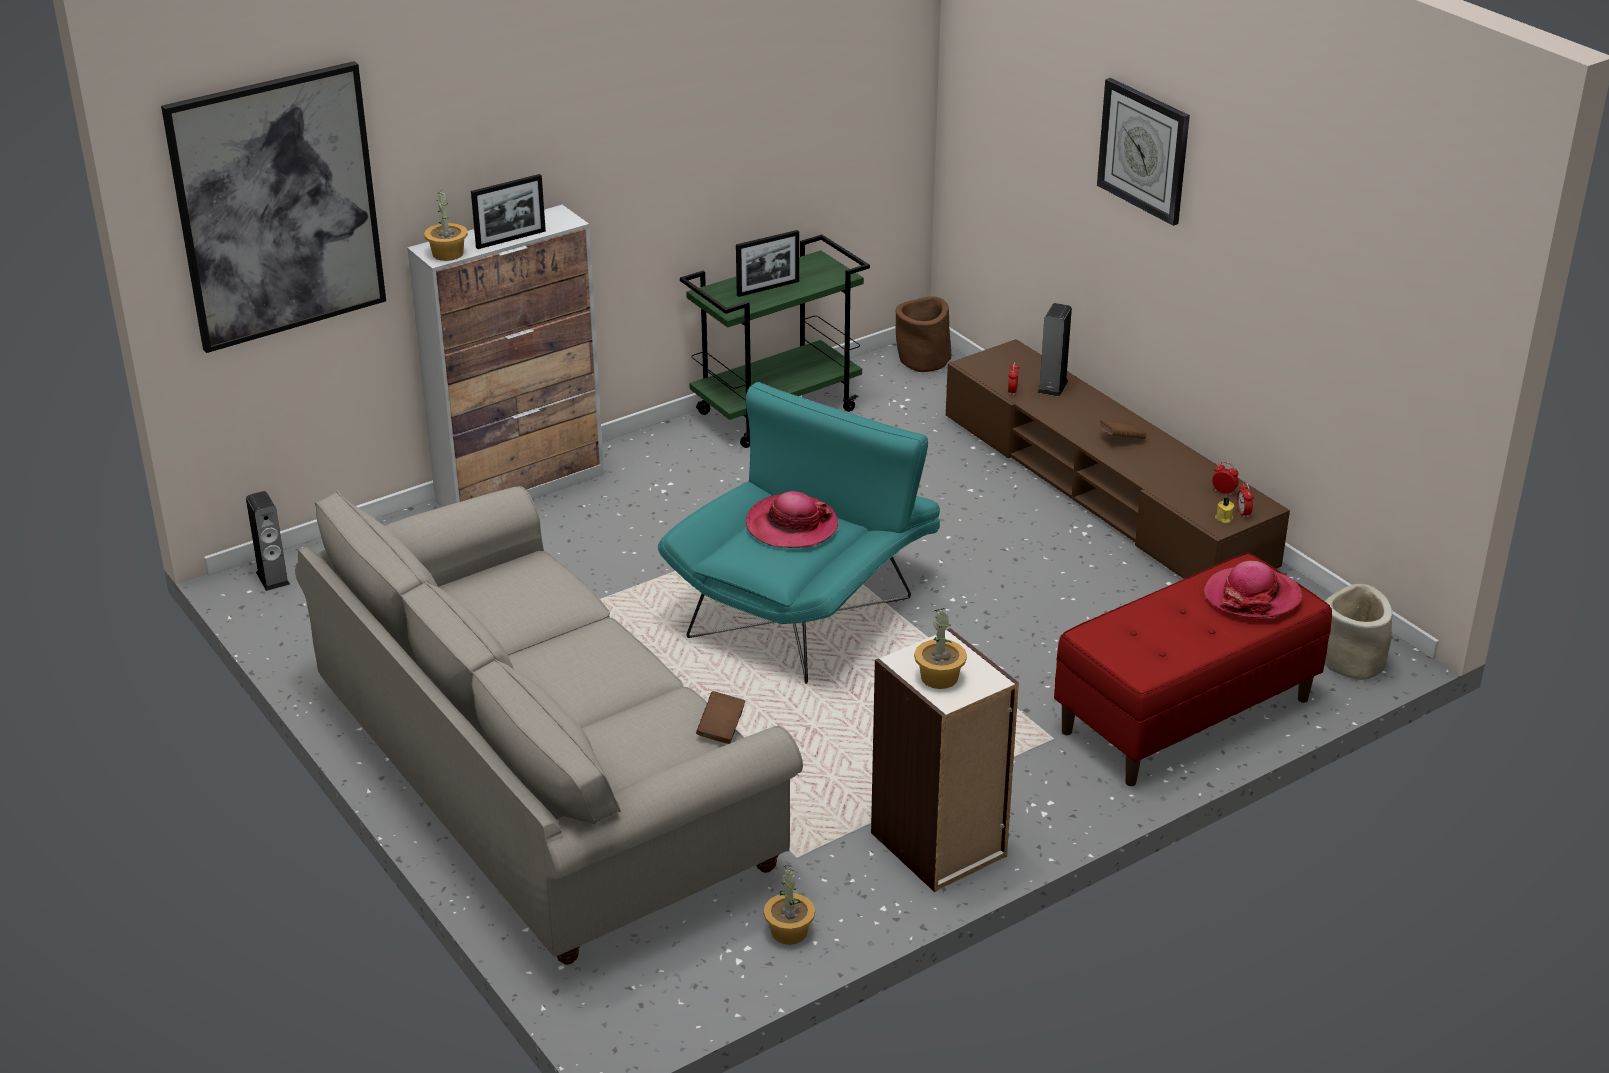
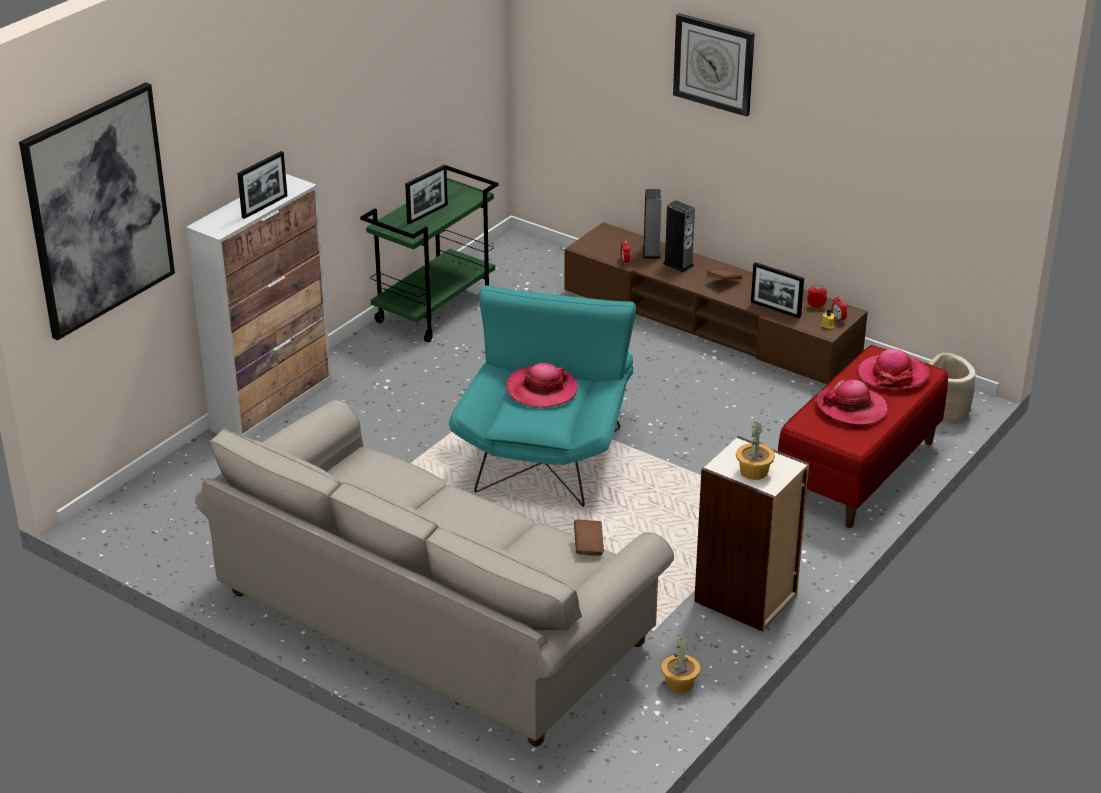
camera: 20 degrees left, 0 degrees up
speaker [246,491,290,591] -> speaker moved to [663,200,695,272]
potted plant [424,192,468,261] -> none
brown planter [896,296,951,372] -> none
none -> picture frame [751,262,804,318]
none -> hat [815,379,888,425]

